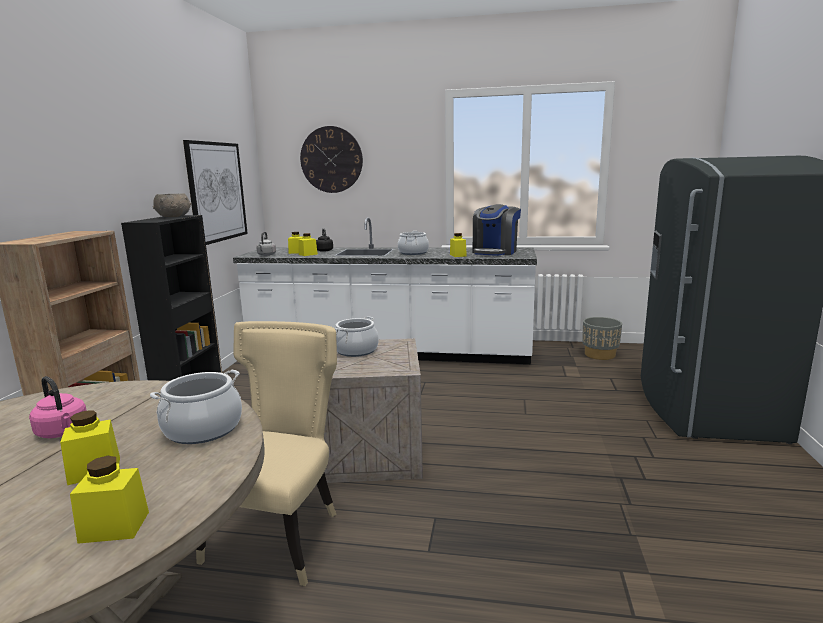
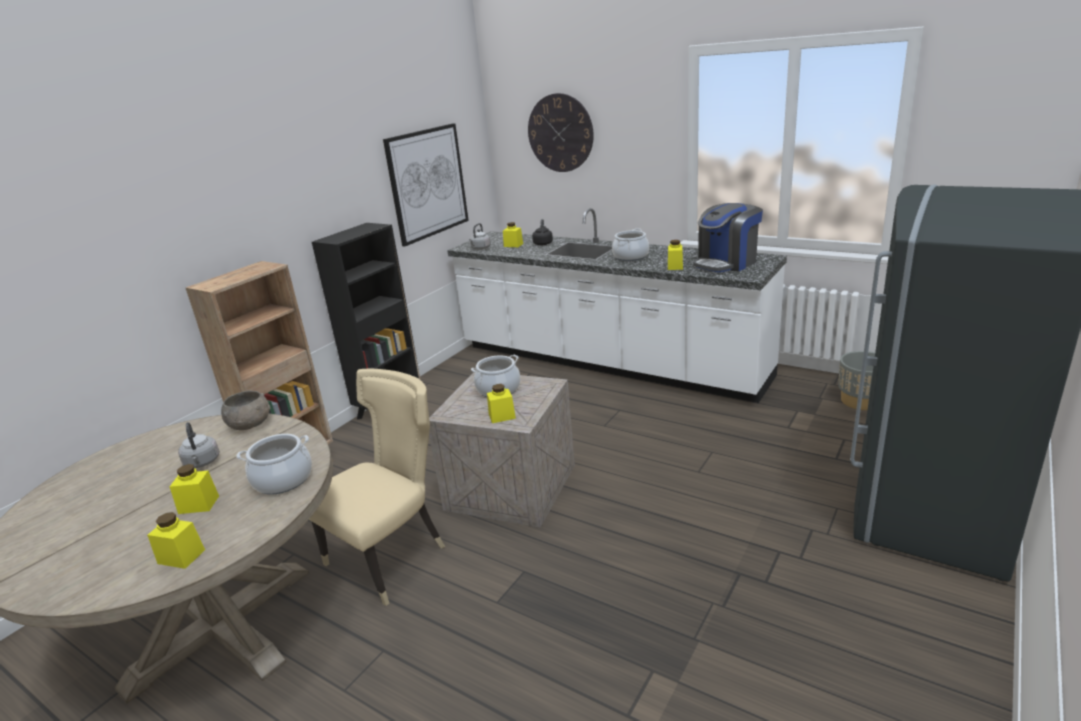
camera: 25 degrees right, 10 degrees up
pink kettle [29,376,87,438] -> grey kettle [178,422,219,468]
grey bowl [153,193,191,217] -> grey bowl moved to [221,391,271,430]
yellow jar [298,233,318,256] -> yellow jar moved to [487,384,516,423]

